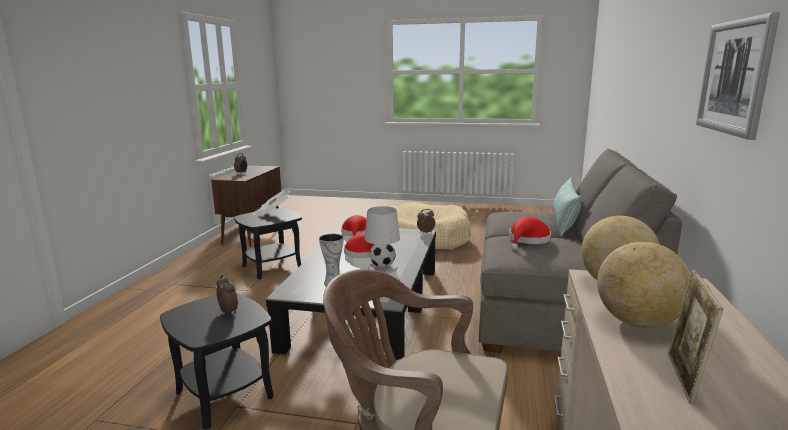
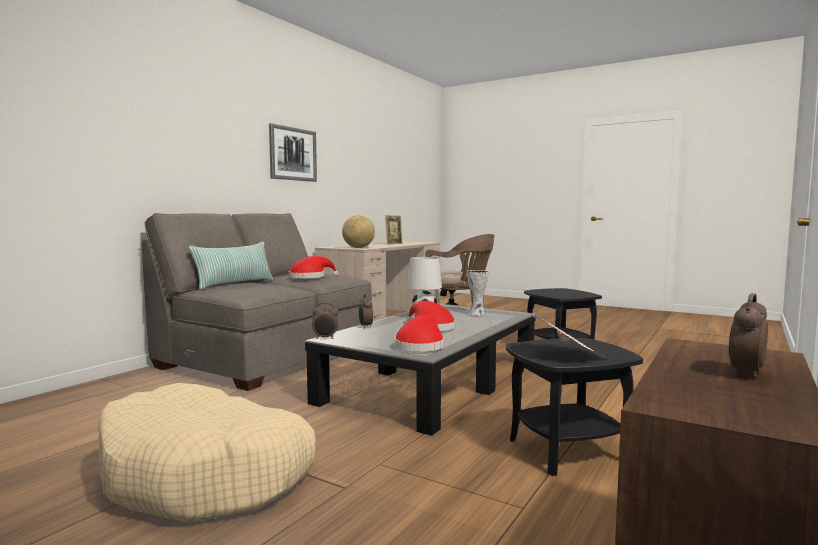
camera: 160 degrees left, 10 degrees down
alarm clock [216,275,238,316] -> alarm clock moved to [359,294,373,328]
globe [597,242,691,328] -> none

